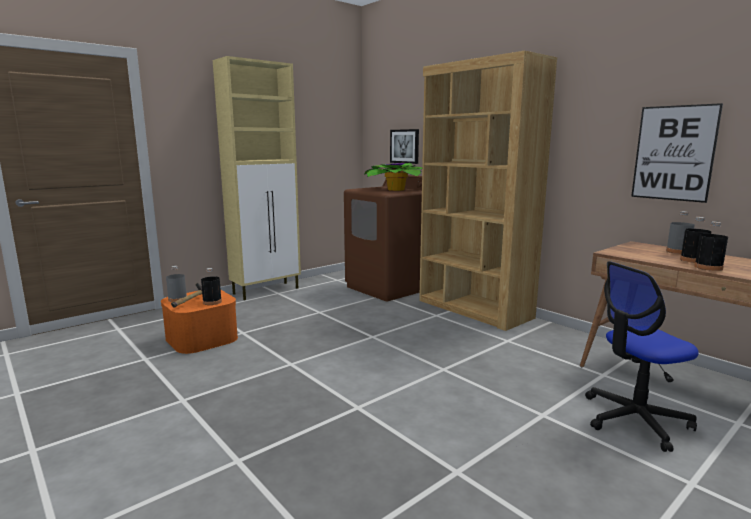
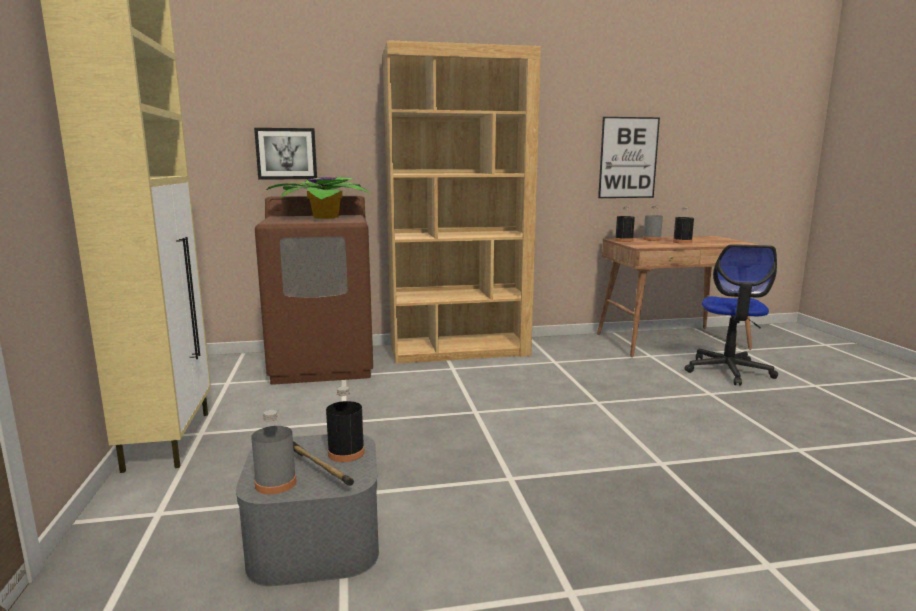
camera: 60 degrees left, 0 degrees up
orange storage box [161,290,238,354] -> grey storage box [236,434,379,586]
black bottle [694,221,728,271] -> black bottle moved to [615,206,635,242]

